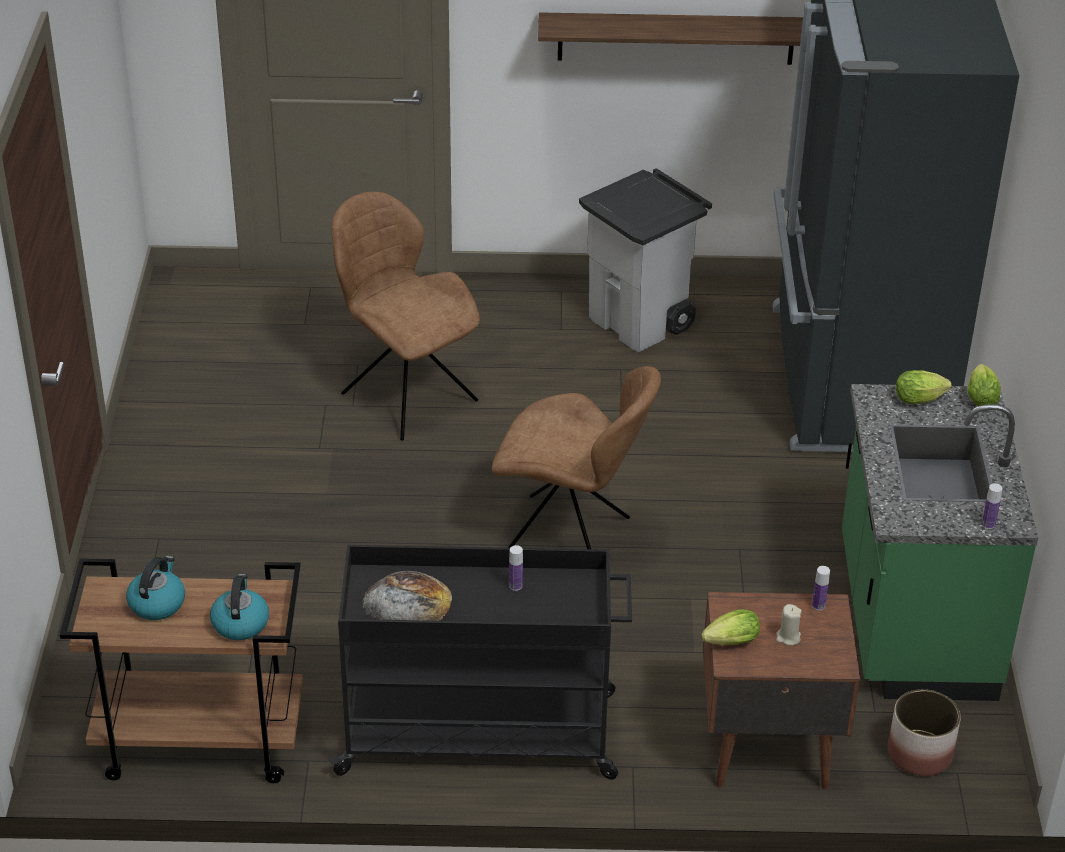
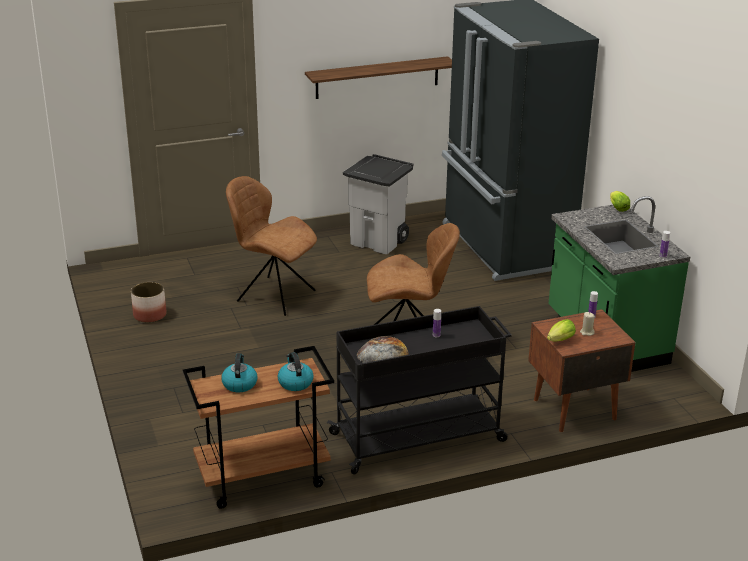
camera: 20 degrees left, 10 degrees down
planter [888,689,961,776] -> planter moved to [131,282,166,323]
lettuce [896,370,952,404] -> none

